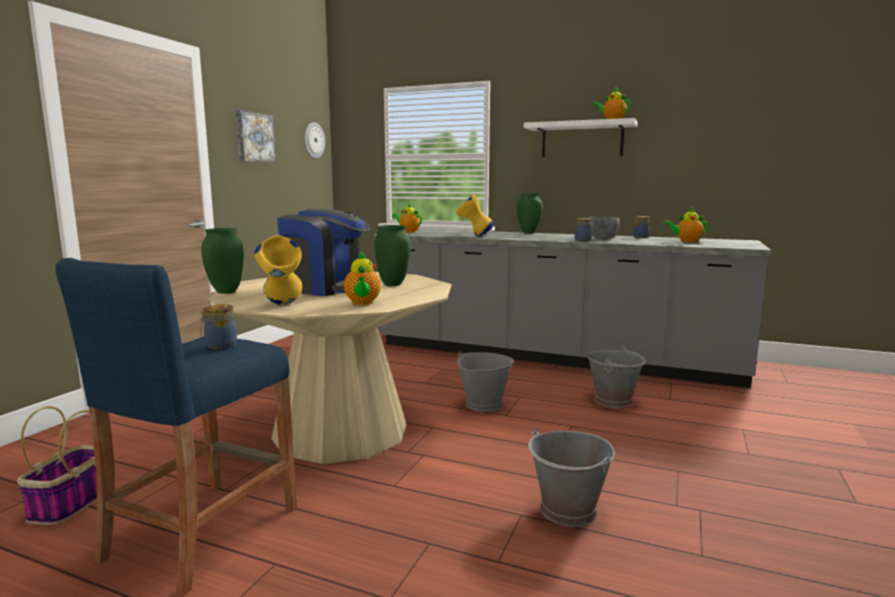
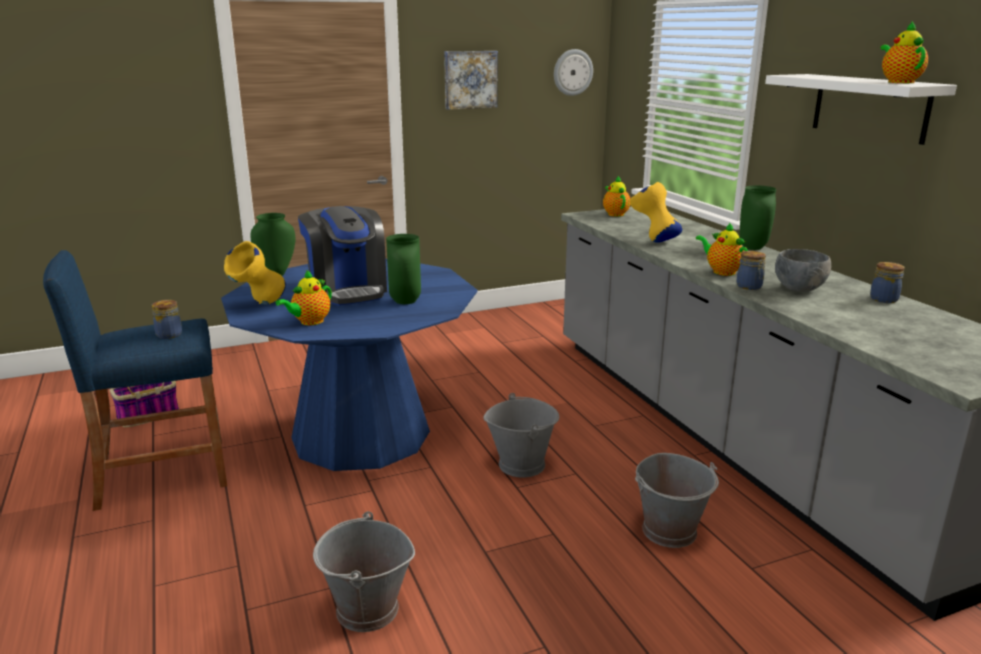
camera: 45 degrees right, 10 degrees up
beige dining table [206,272,451,464] -> blue dining table [221,259,478,471]
teapot [664,207,709,243] -> teapot moved to [696,222,748,276]

